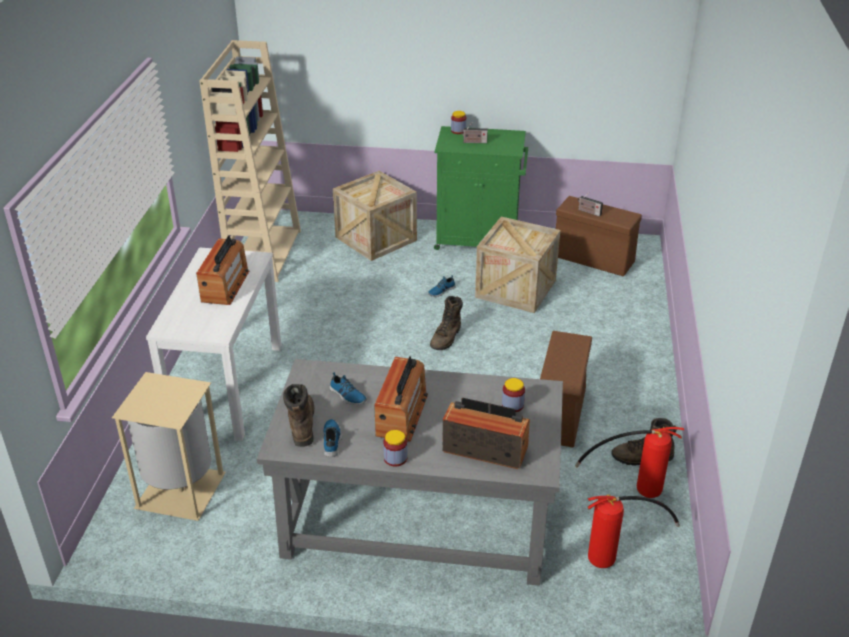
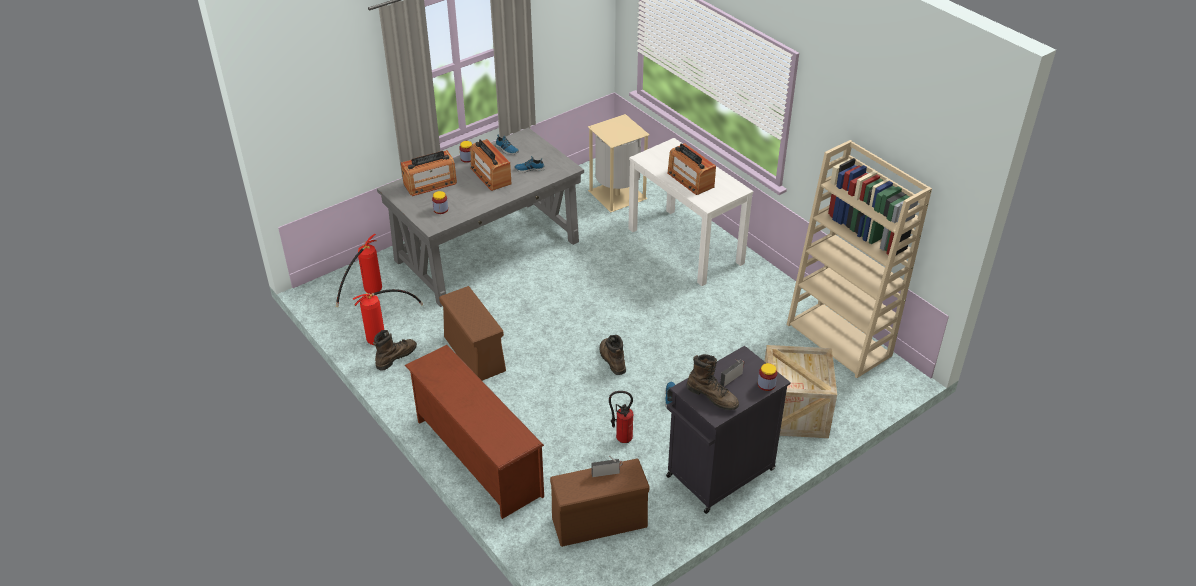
camera: 135 degrees right, 5 degrees up
brown boot [283,384,314,447] -> brown boot moved to [686,354,739,410]
green cabinet [434,126,528,250] -> black cabinet [666,346,791,514]
crate [475,216,560,313] -> fire extinguisher [609,391,633,443]
none -> brown shoe rack [405,345,544,519]

